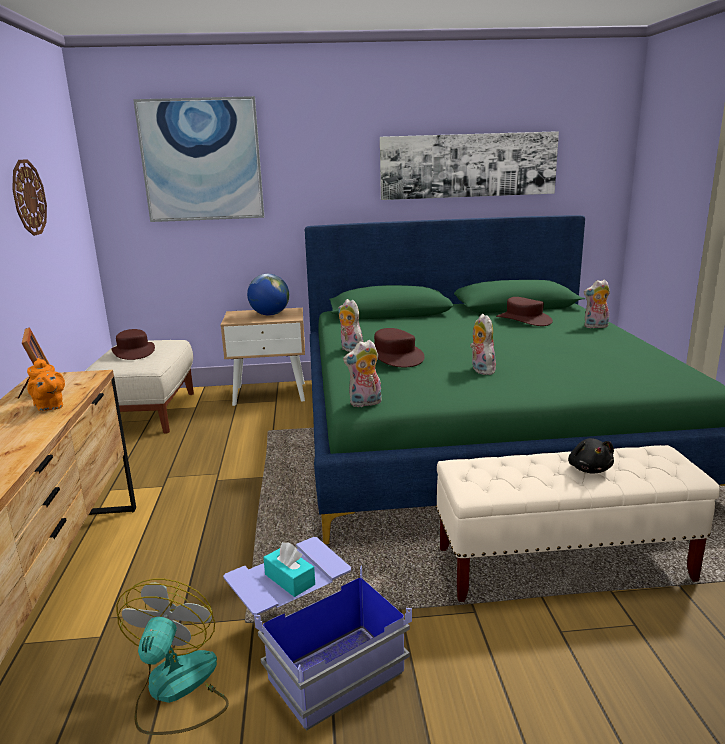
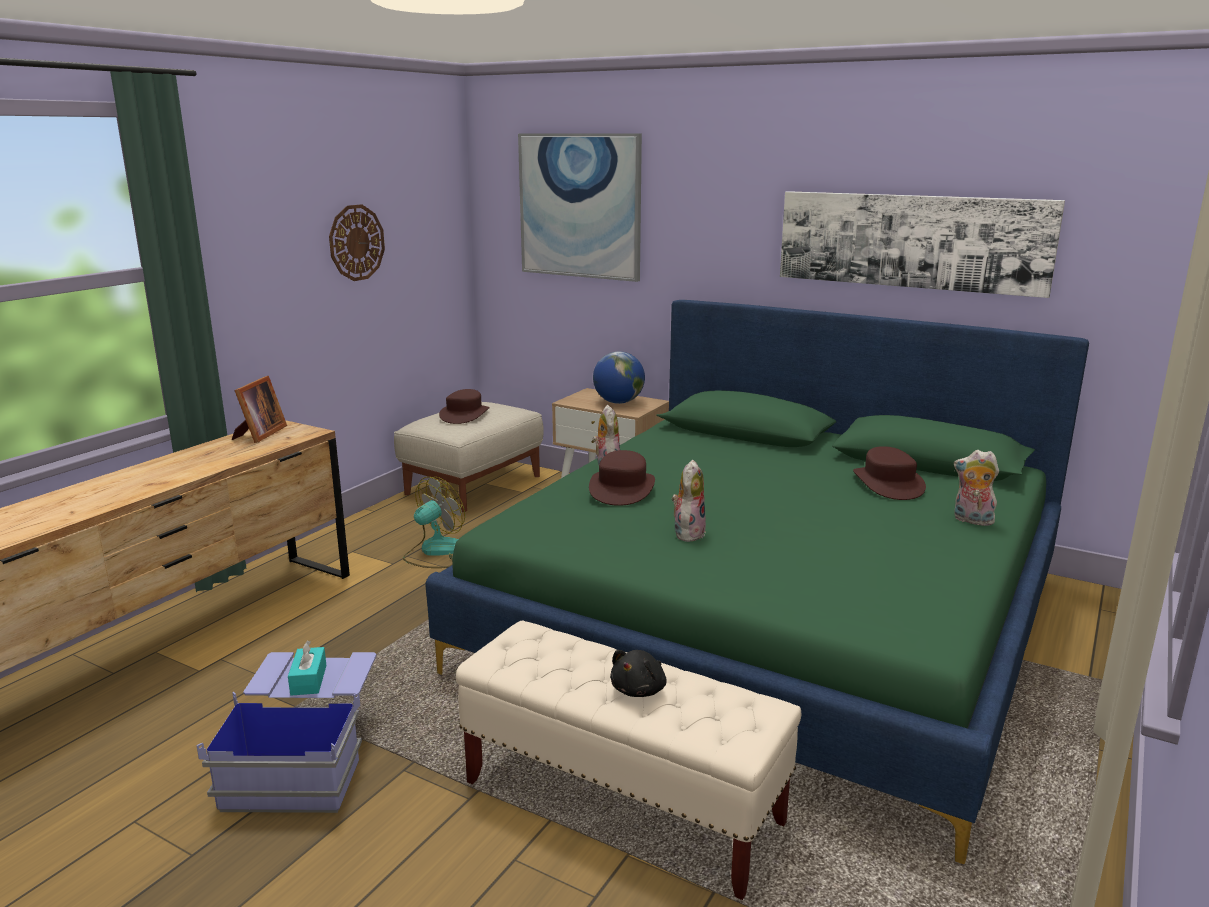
camera: 35 degrees right, 0 degrees up
orange teapot [27,358,65,411] -> none
fan [116,579,229,735] -> fan moved to [403,477,465,568]
plush toy [343,340,382,407] -> none

